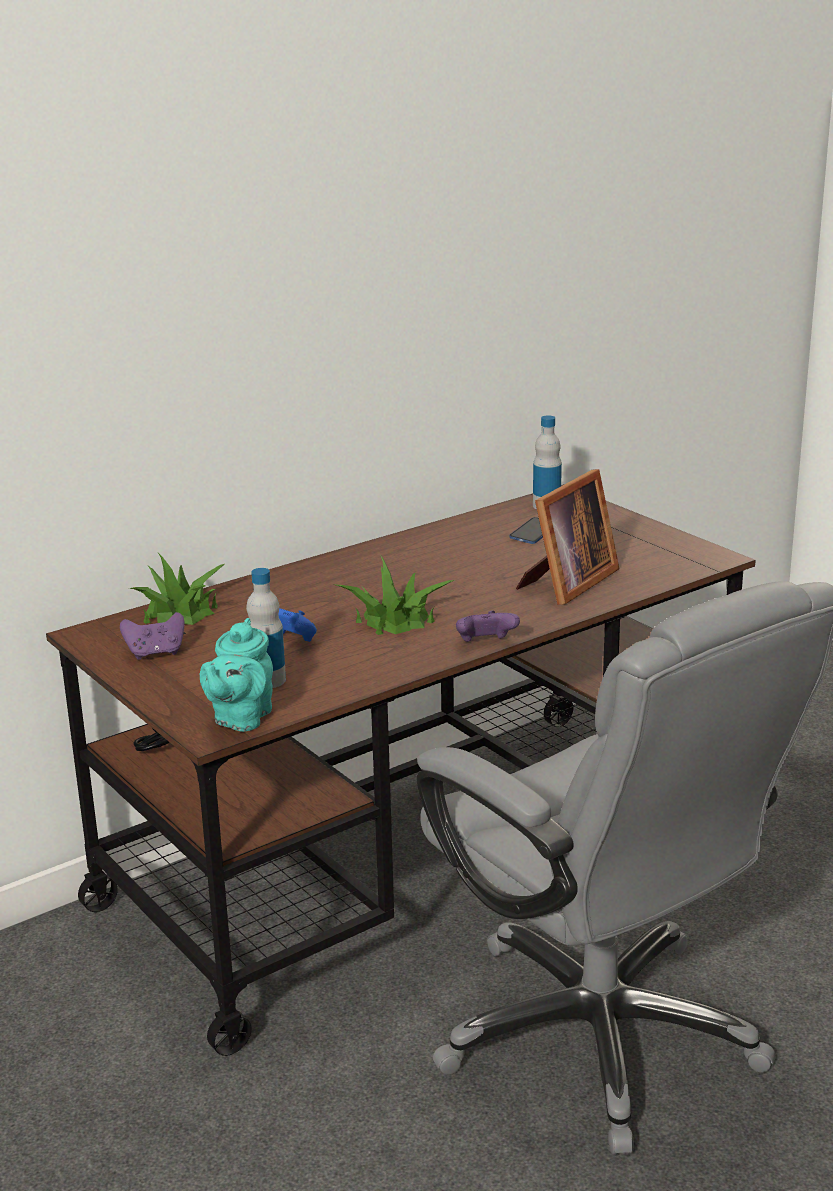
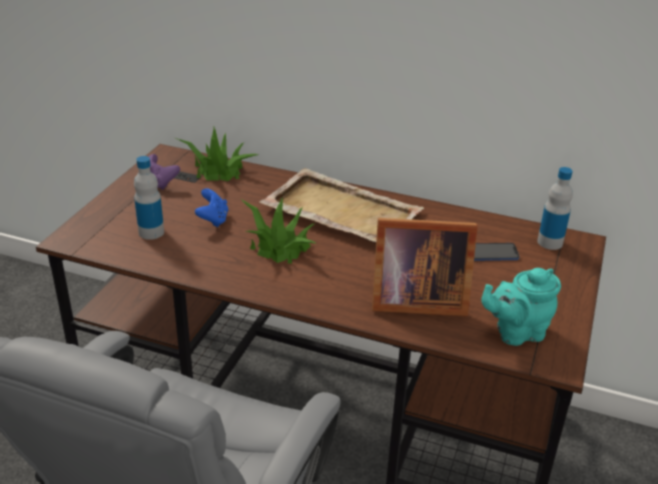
camera: 55 degrees right, 10 degrees up
turquoise teapot [200,618,273,732] -> turquoise teapot moved to [481,268,561,346]
purple game controller [456,610,520,642] -> none
none -> beige tray [259,168,424,242]

